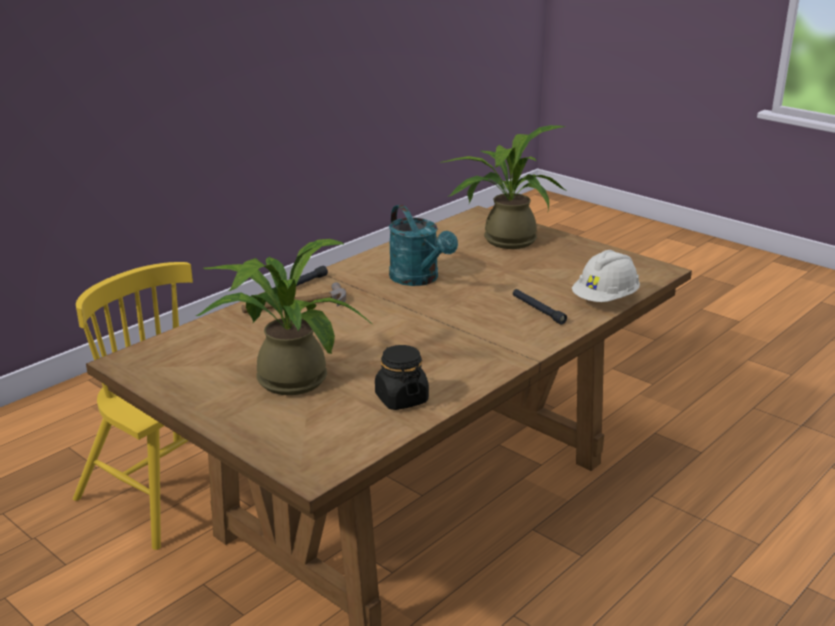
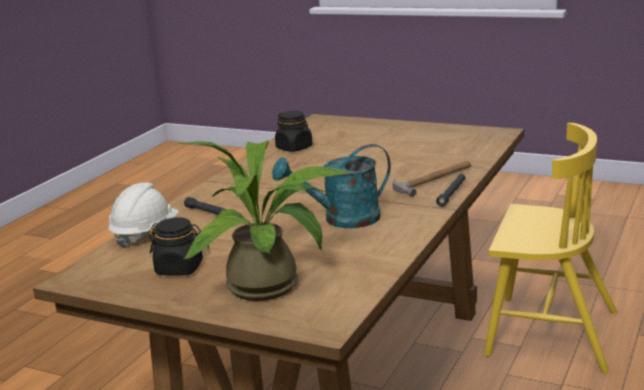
camera: 165 degrees right, 5 degrees down
potted plant [196,239,373,395] -> none
turquoise watering can [389,204,458,286] -> turquoise watering can turned 60 degrees counterclockwise [272,144,391,228]
none -> black jar [149,217,203,276]

